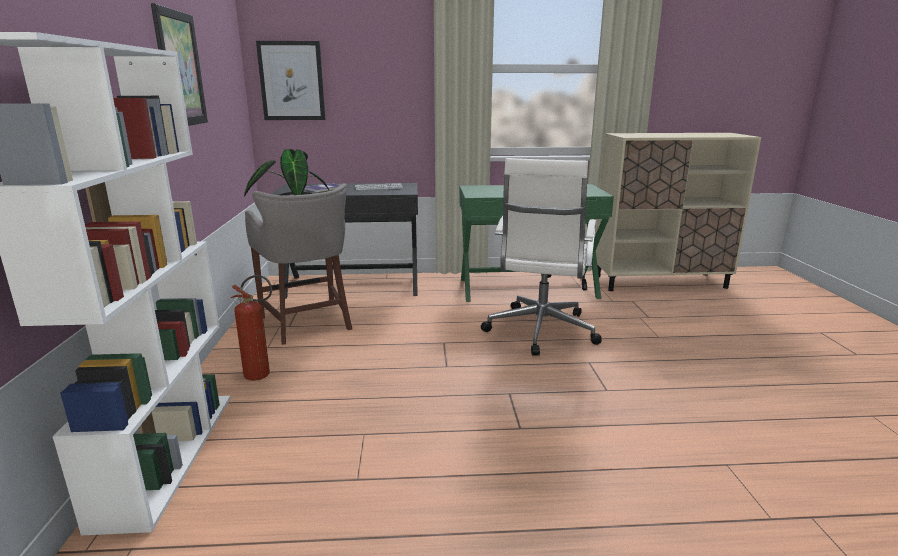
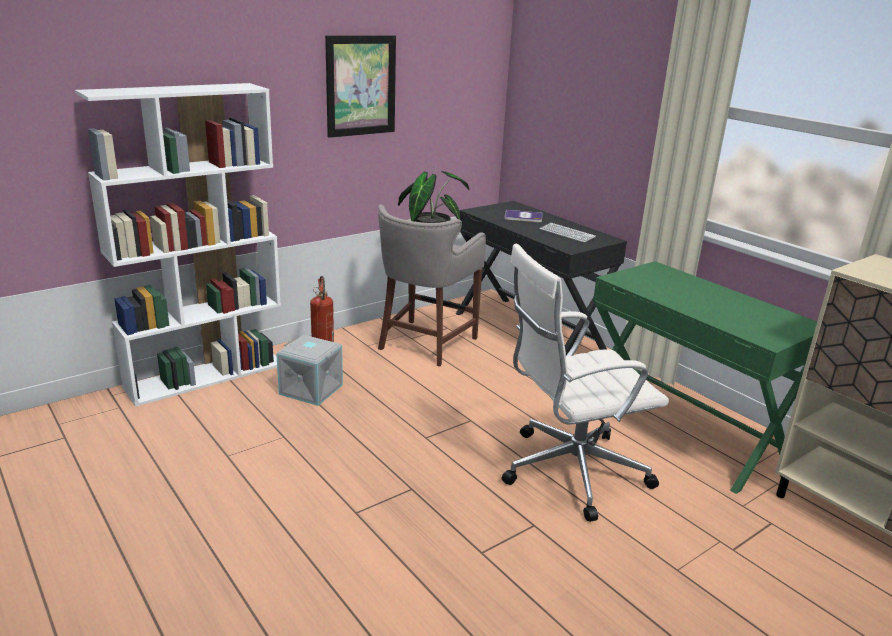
camera: 55 degrees right, 5 degrees up
picture [256,41,326,120] -> none
none -> grey storage box [276,335,343,406]

